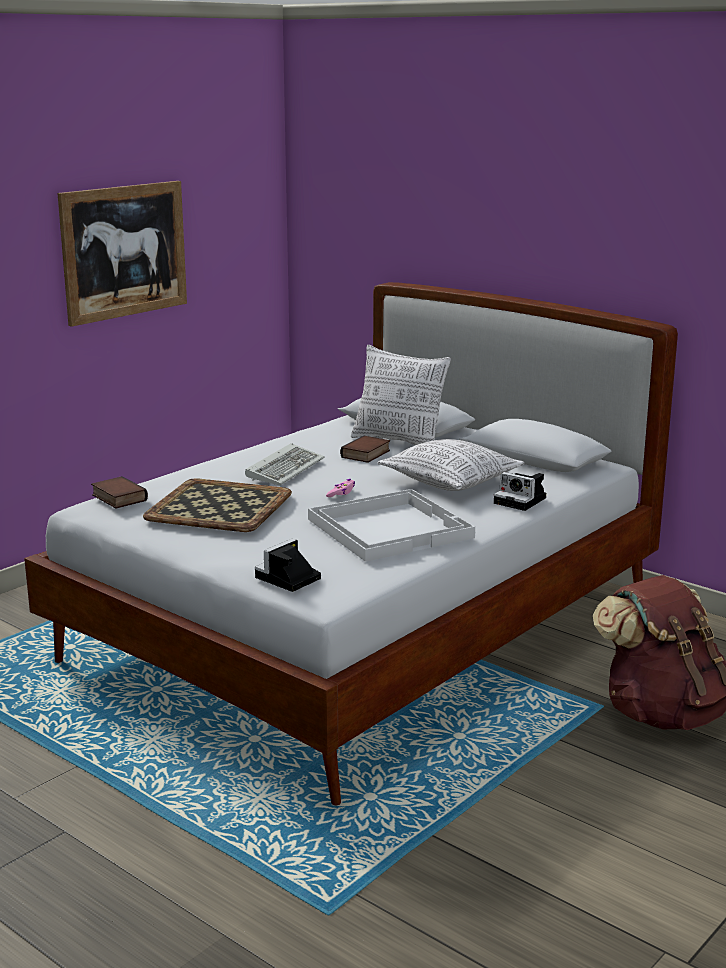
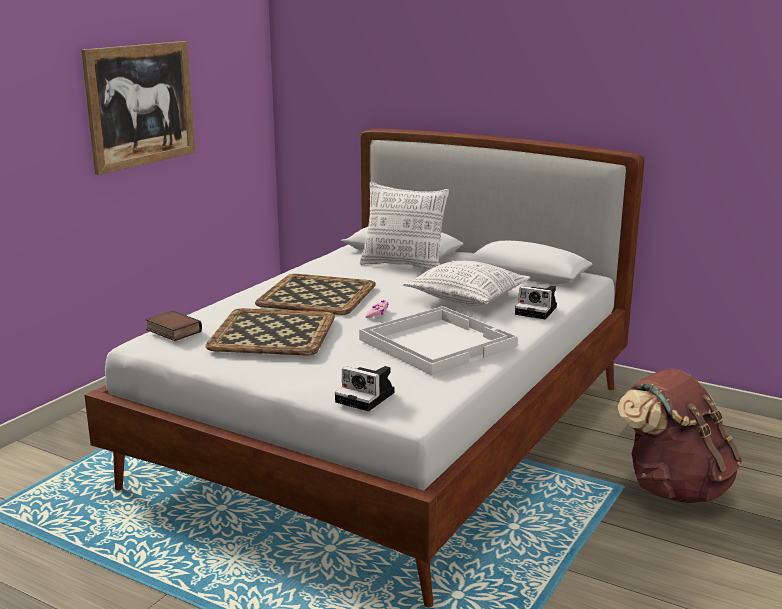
camera: 10 degrees left, 0 degrees up
keyboard [245,443,324,486] -> tray [255,274,376,315]
camera [255,539,321,592] -> camera turned 90 degrees counterclockwise [335,366,395,411]
book [340,436,390,463] -> none

